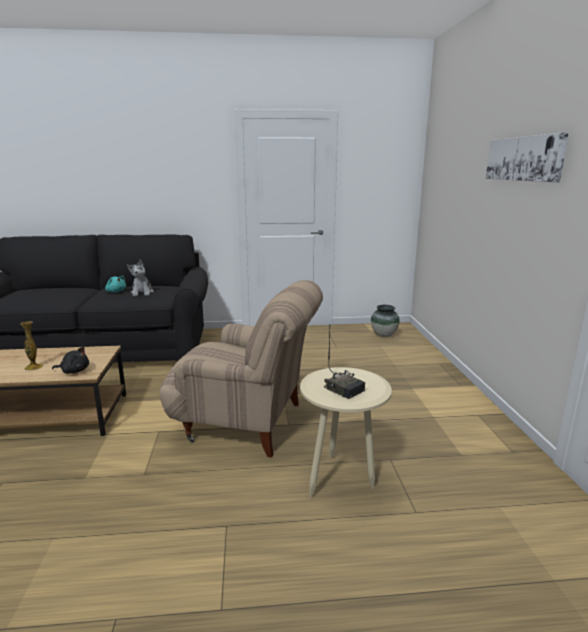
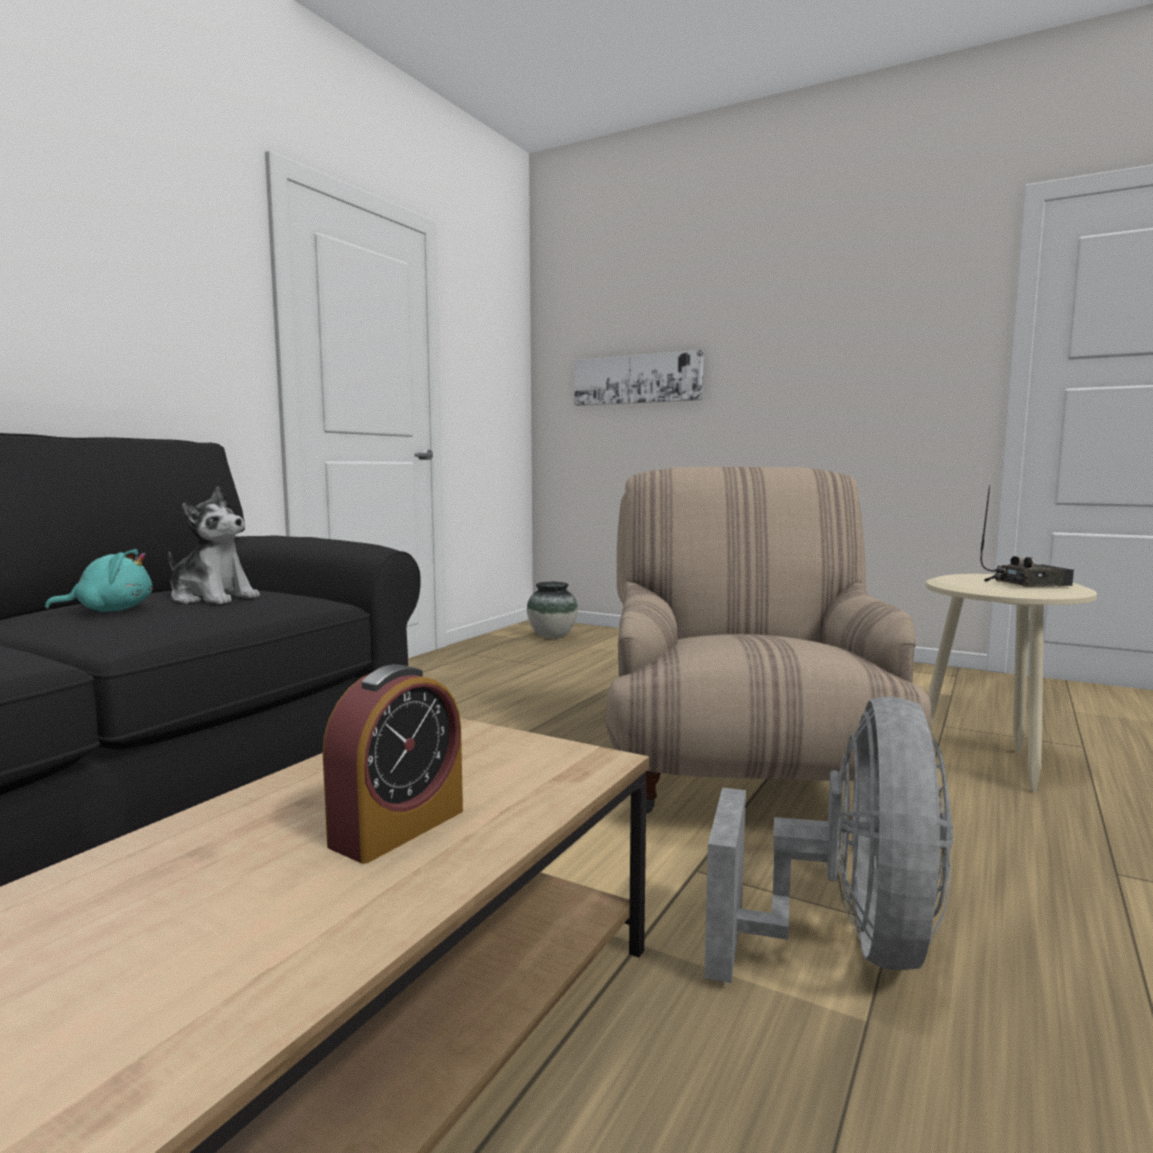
camera: 55 degrees left, 10 degrees down
vase [20,321,43,371] -> alarm clock [323,664,463,864]
black plush toy [52,347,89,374] -> none
beige armchair [159,280,323,458] -> beige armchair turned 45 degrees counterclockwise [606,467,931,813]
picture [486,132,569,182] -> picture moved to [574,350,704,406]
none -> grey fan [704,697,954,983]

